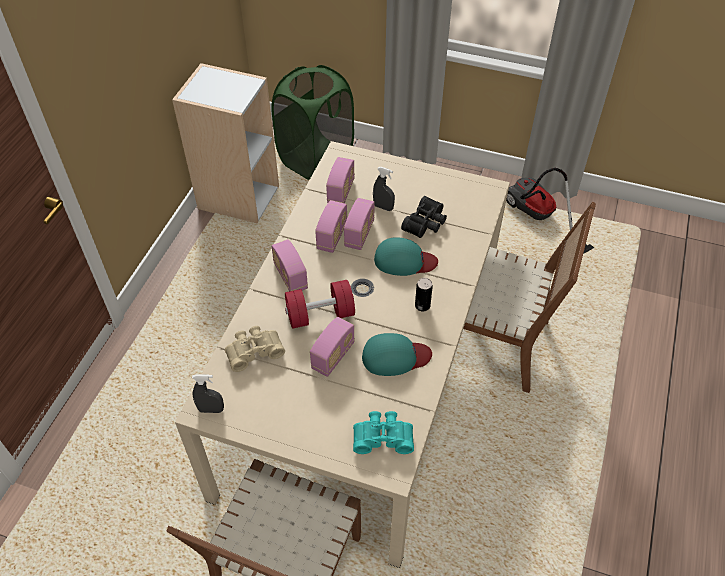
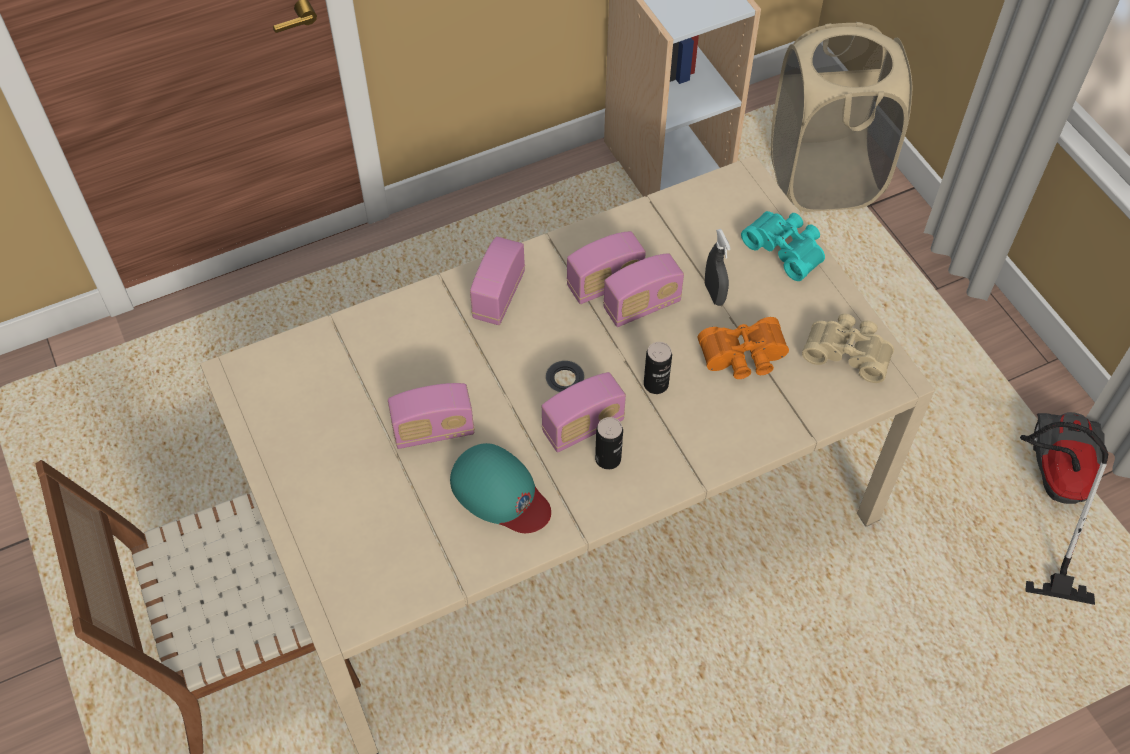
camera: 45 degrees right, 5 degrees up
grey spray bottle [192,374,224,413] -> none
beige binoculars [225,326,285,372] -> beige binoculars moved to [802,314,894,383]
green laundry basket [271,65,354,180] -> beige laundry basket [771,22,912,212]
red dumbbell [285,280,355,329] -> none
radio [326,157,355,203] -> radio moved to [541,372,626,452]
turquoise binoculars [353,411,414,454] -> turquoise binoculars moved to [741,211,825,281]
turquoise cap [374,237,438,276] -> can [644,342,672,394]
black binoculars [401,196,447,238] -> orange binoculars [698,317,789,379]
chair [463,202,596,393] -> none

